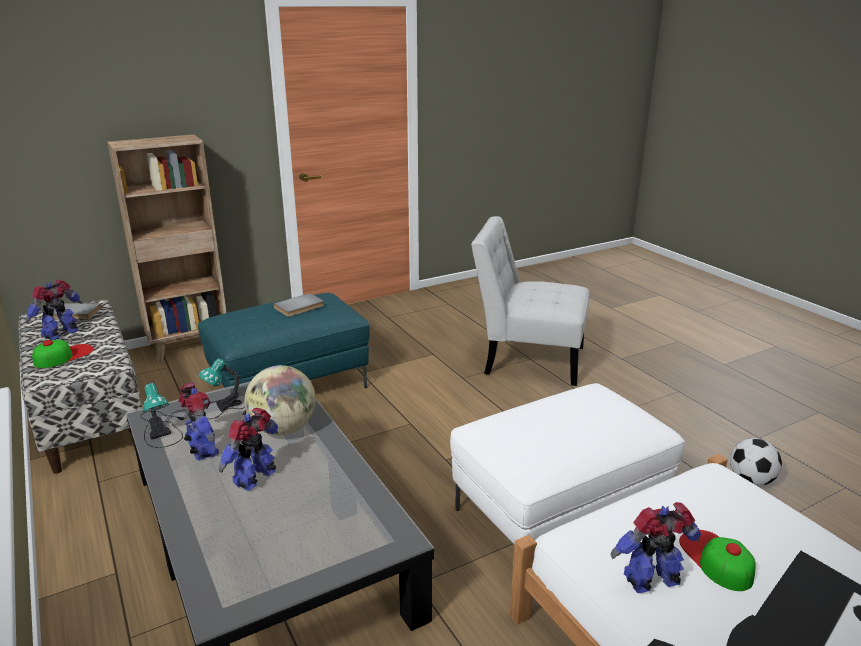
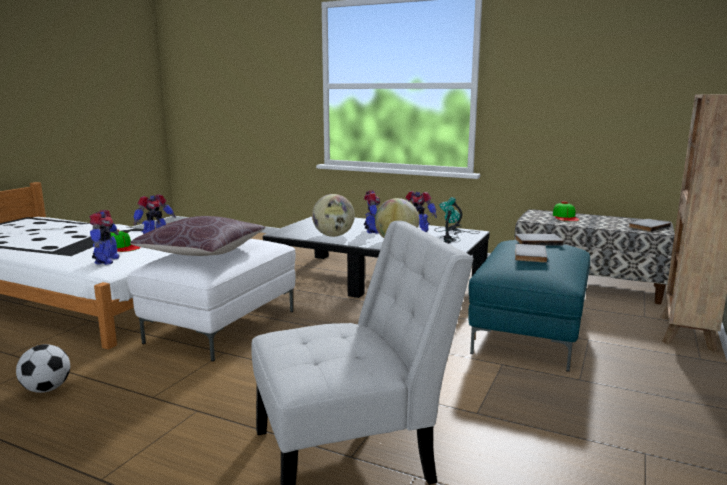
camera: 145 degrees right, 10 degrees down
toy robot [26,280,82,340] -> toy robot moved to [90,210,120,265]
none -> brown pillow [130,216,266,256]
none -> globe [312,194,355,237]
none -> grey book [515,234,564,245]

